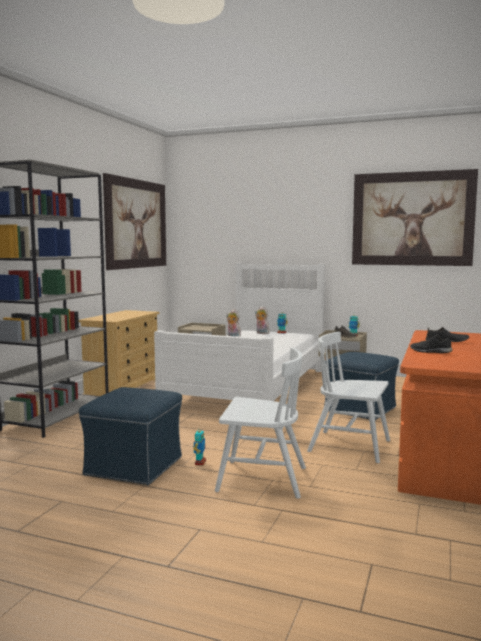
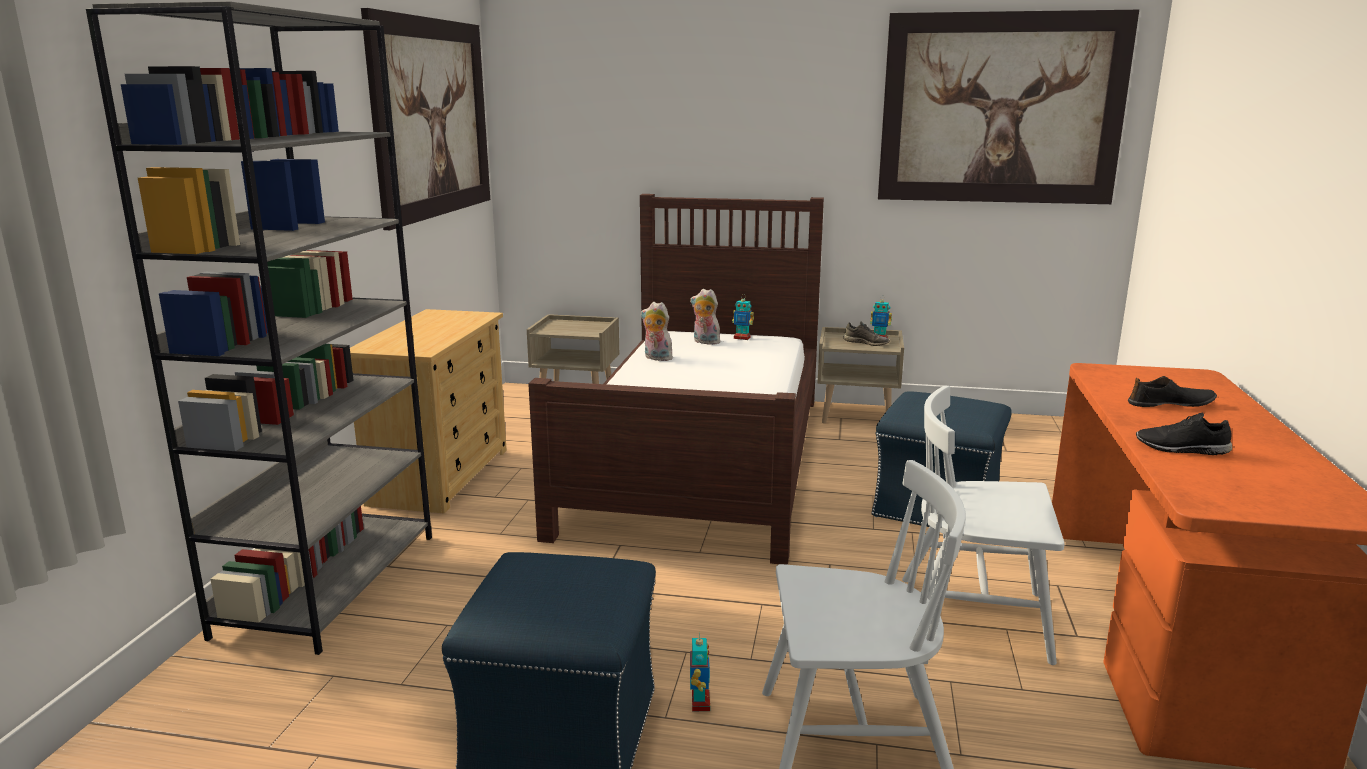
camera: 10 degrees left, 10 degrees up
white bed [154,263,325,401] -> brown bed [528,194,824,565]

